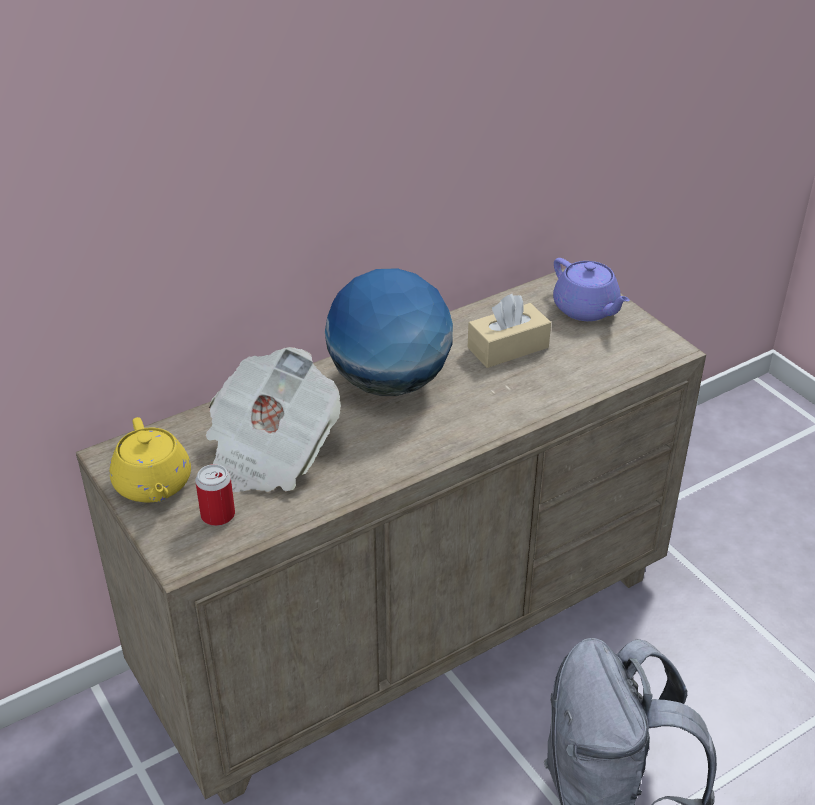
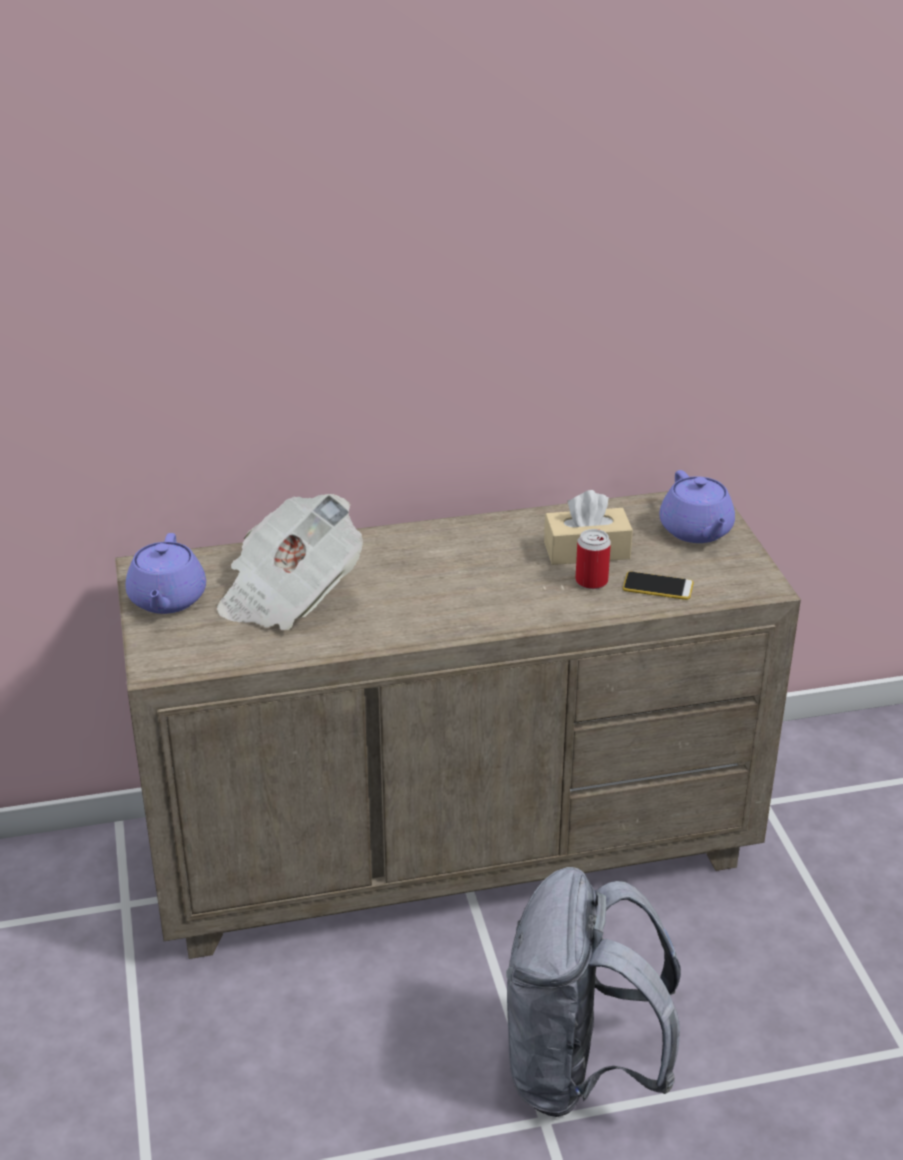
camera: 20 degrees right, 5 degrees down
yellow teapot [109,417,191,503] -> purple teapot [125,533,206,614]
can [195,464,235,526] -> can moved to [575,529,611,589]
globe [325,268,453,396] -> none
none -> phone [623,571,694,600]

